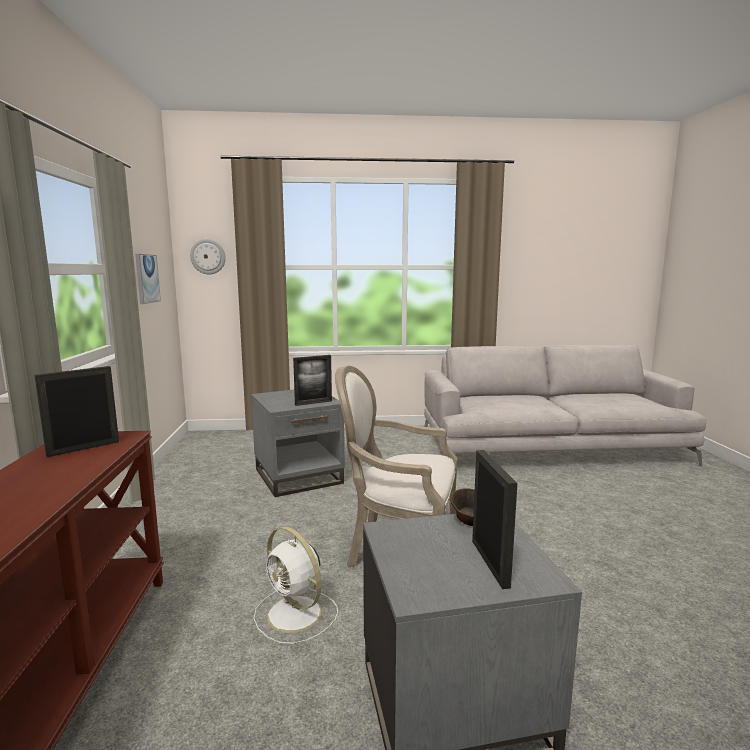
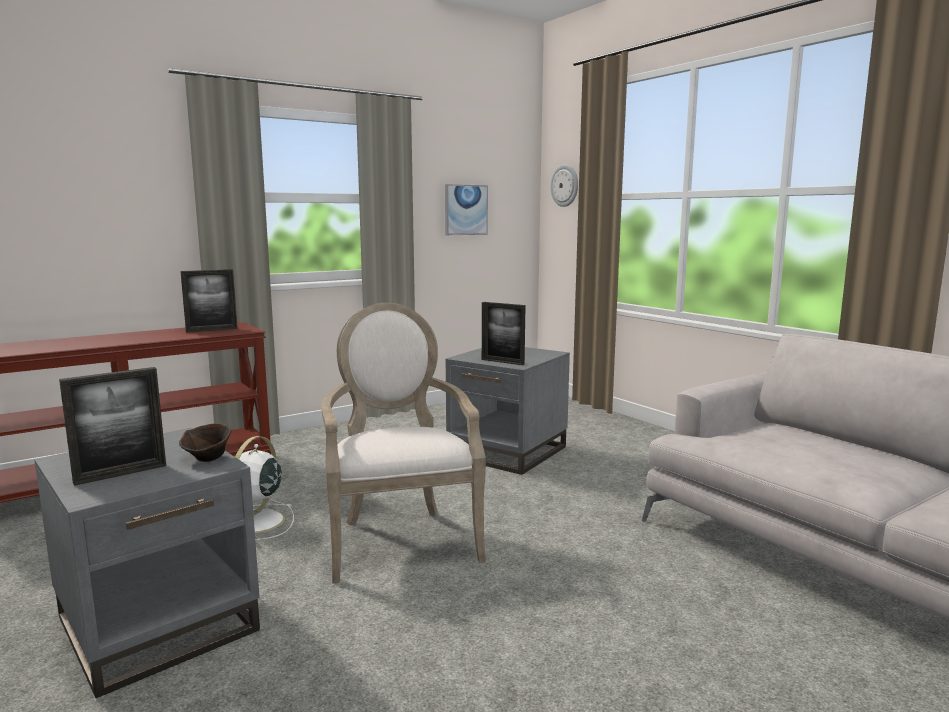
camera: 60 degrees right, 0 degrees up
picture frame [34,366,119,457] -> picture frame turned 135 degrees clockwise [180,269,237,333]

